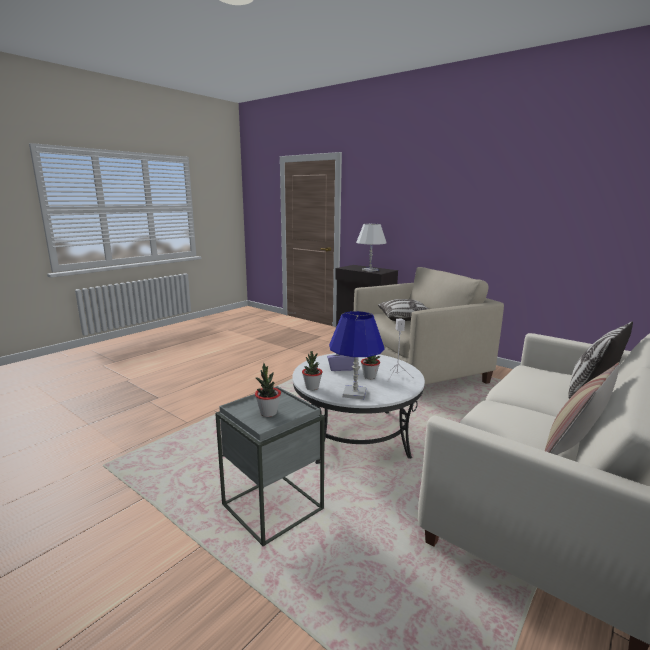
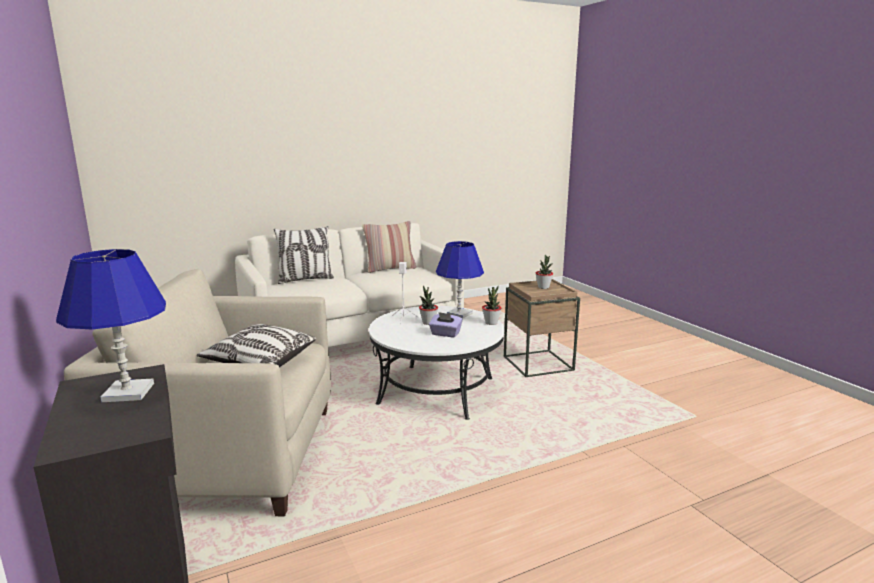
camera: 155 degrees left, 0 degrees up
grey side table [215,386,325,546] -> brown side table [504,279,580,377]
white table lamp [356,224,386,272] -> blue table lamp [56,249,166,402]

